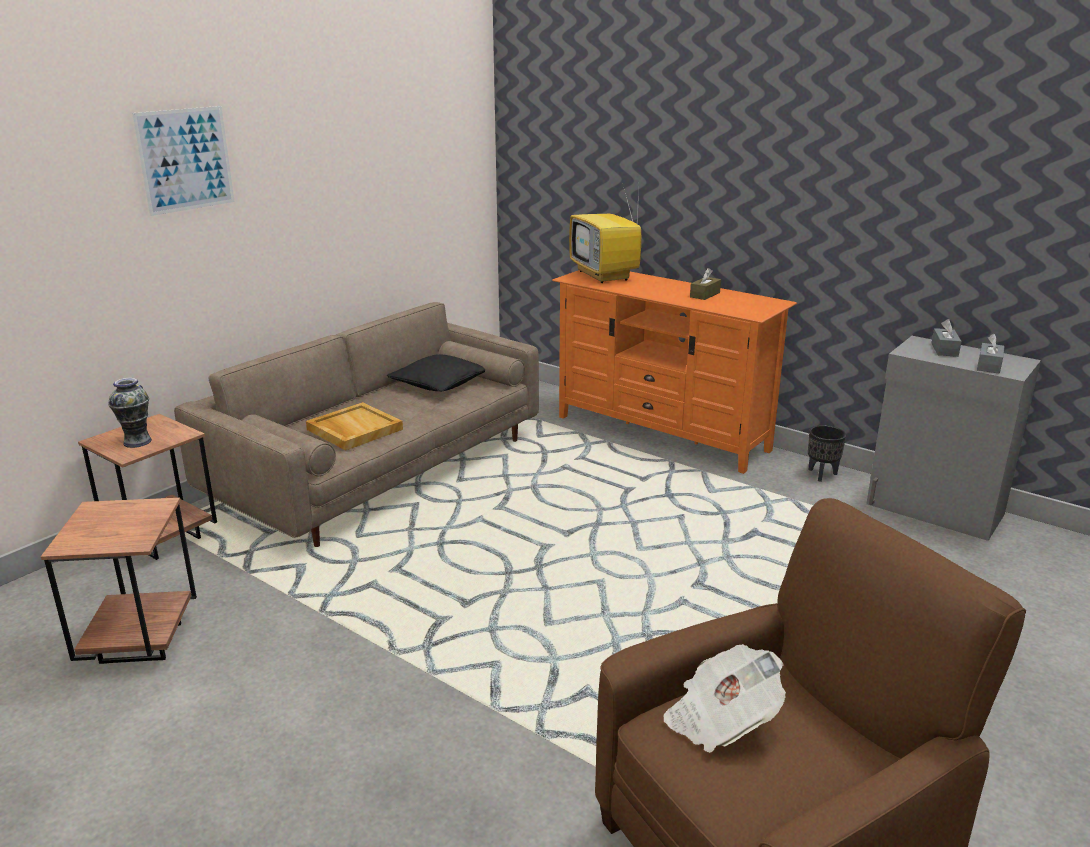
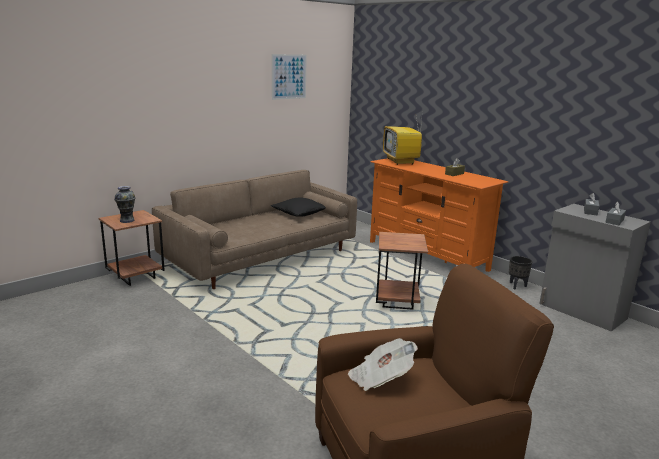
camera: 10 degrees right, 5 degrees down
brown side table [41,498,197,664] -> brown side table moved to [376,232,428,310]
picture [132,106,235,216] -> picture moved to [272,54,307,100]
beige tray [306,402,403,451] -> none

